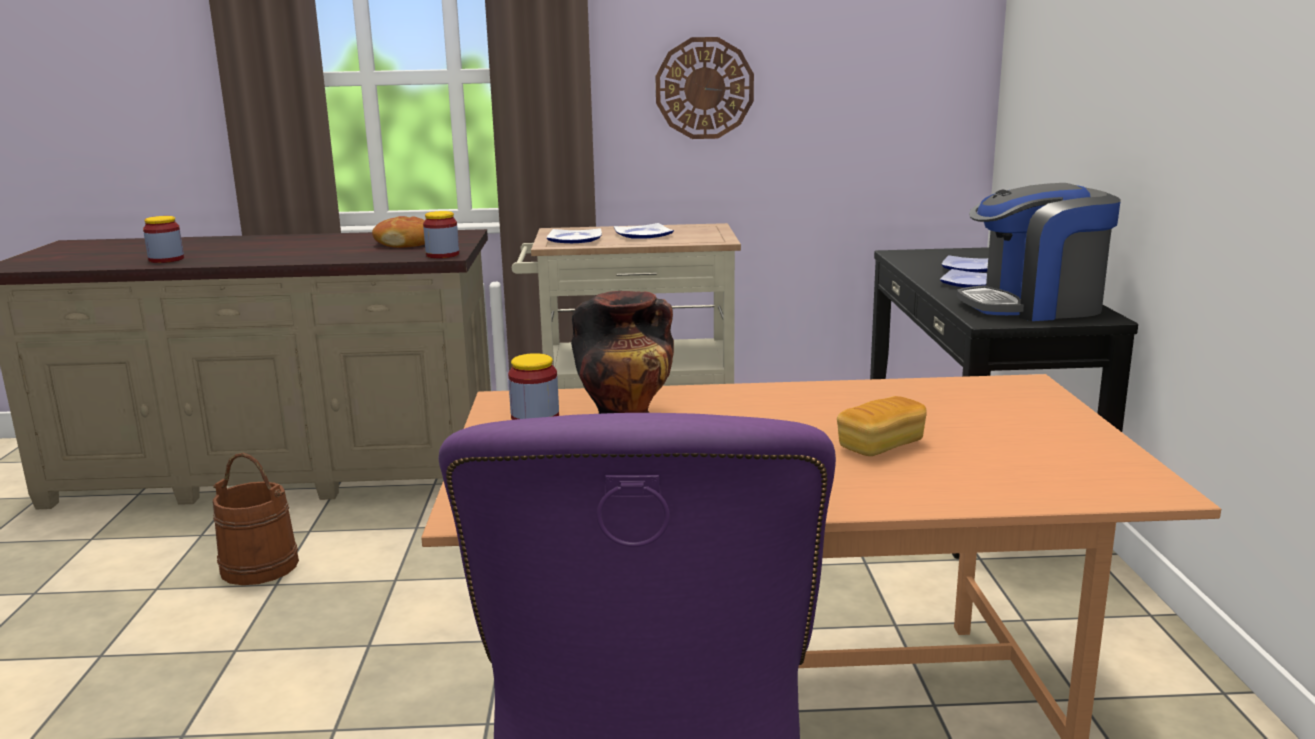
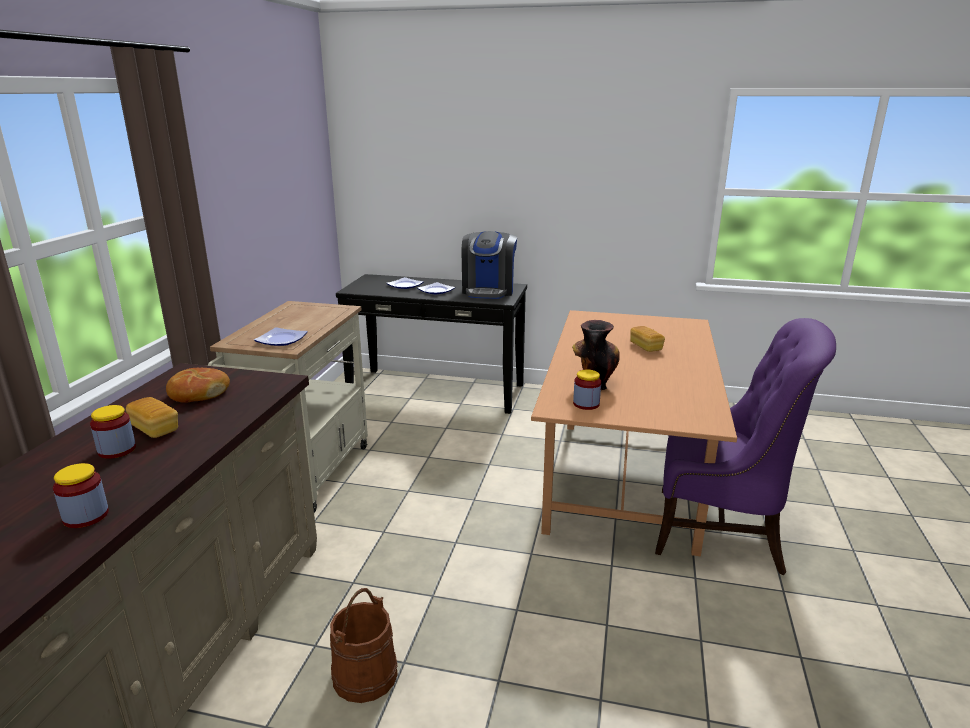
camera: 75 degrees left, 5 degrees up
jar [423,211,459,258] -> jar moved to [90,405,136,459]
plate [614,223,674,239] -> none
wall clock [655,37,754,139] -> none
none -> bread [126,397,178,438]

